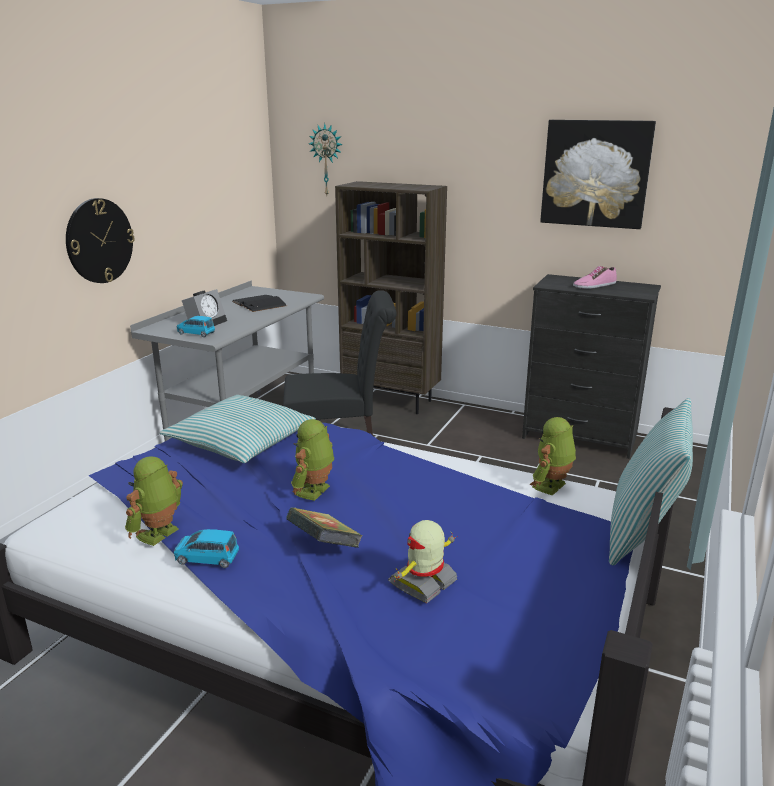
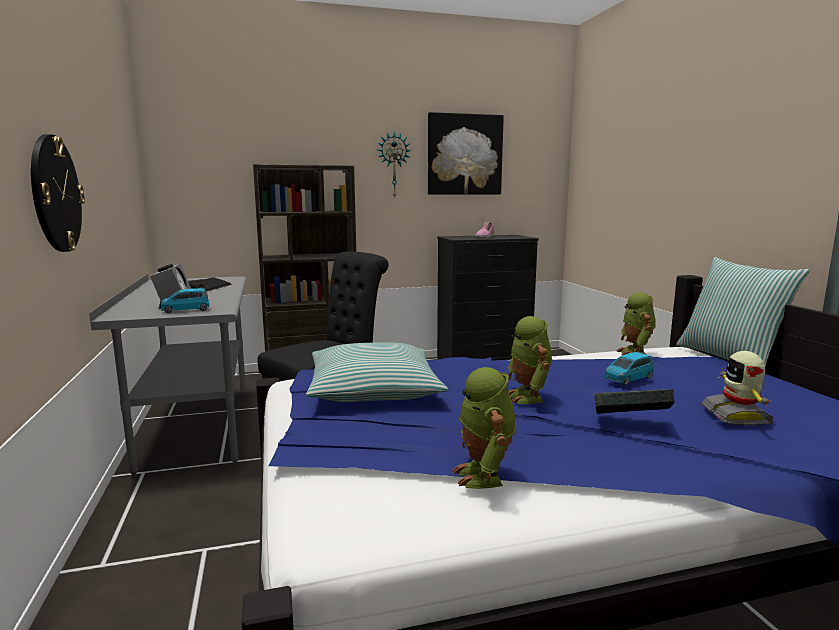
camera: 40 degrees left, 10 degrees down
blue toy car [174,529,239,568] -> blue toy car moved to [605,352,653,385]
wall clock [309,123,342,195] -> wall clock moved to [377,131,412,199]

